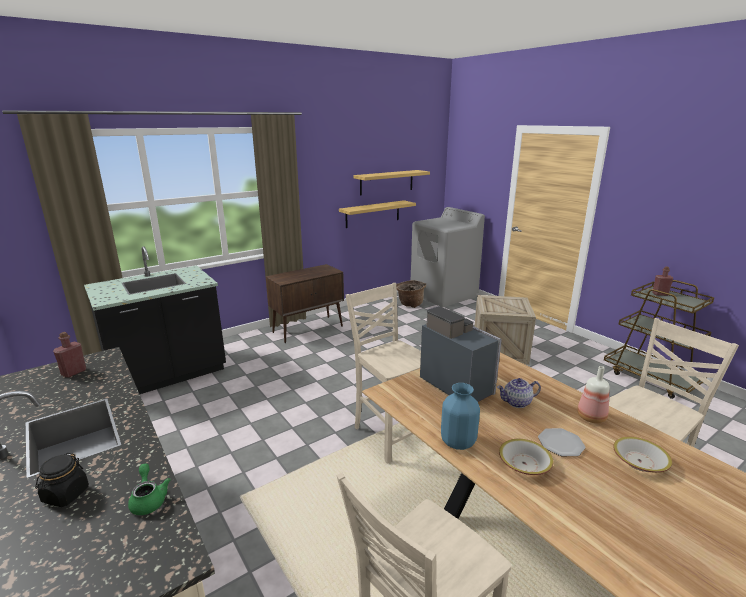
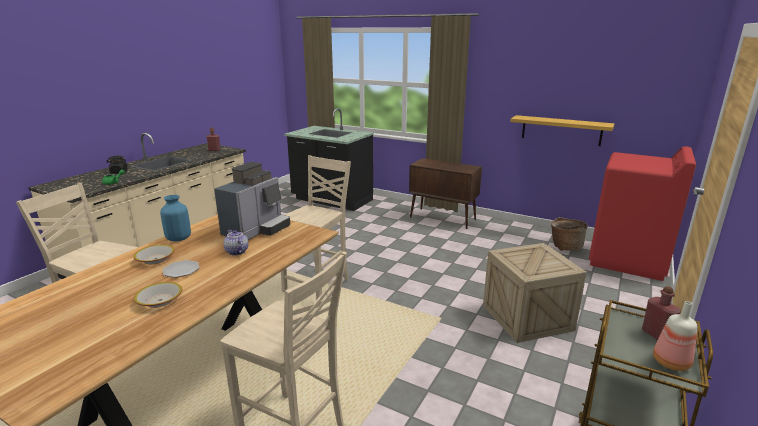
camera: 65 degrees right, 0 degrees up
shelf [353,170,430,196] -> none
grey washing machine [411,207,485,307] -> red washing machine [589,146,696,281]
bottle [577,366,609,423] -> bottle moved to [653,301,697,371]

